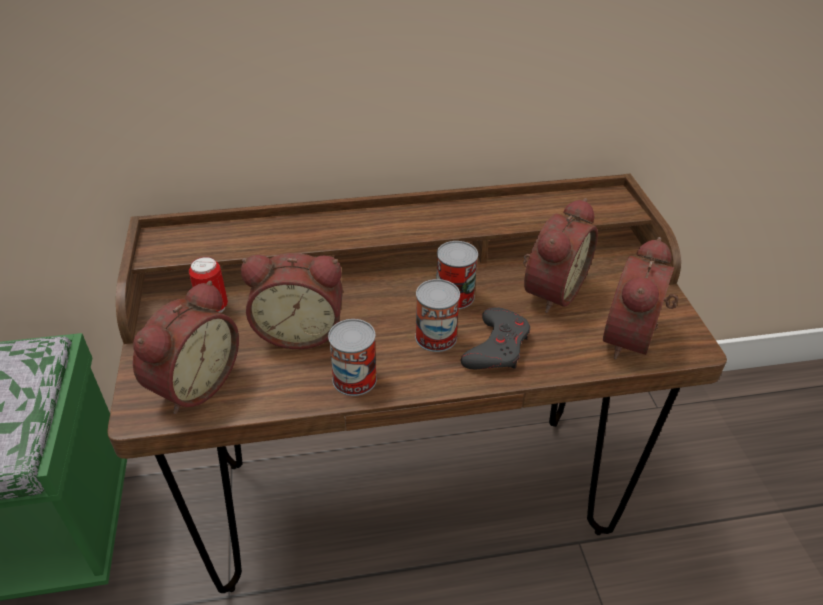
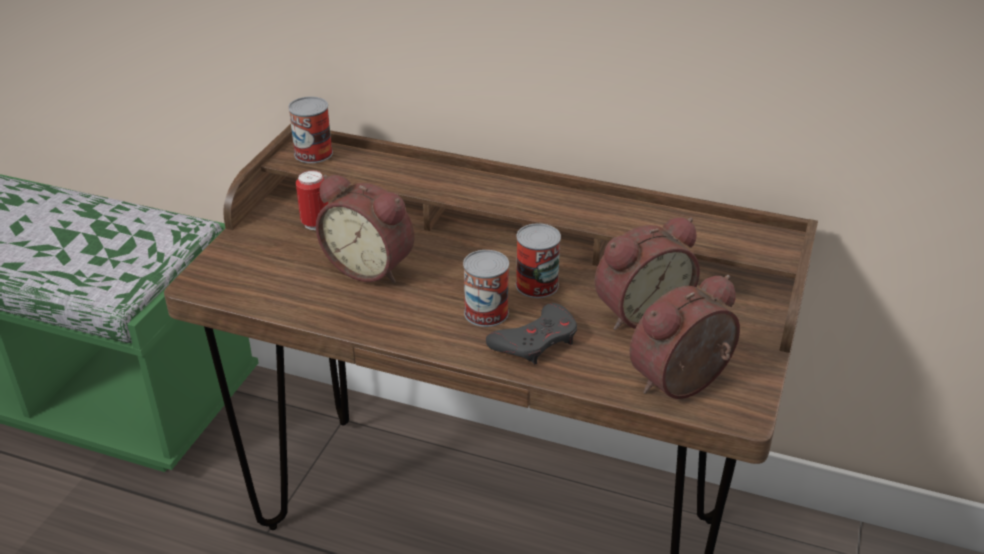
camera: 30 degrees right, 5 degrees down
alarm clock [133,281,239,414] -> none
can [328,319,377,396] -> can moved to [288,97,333,163]

